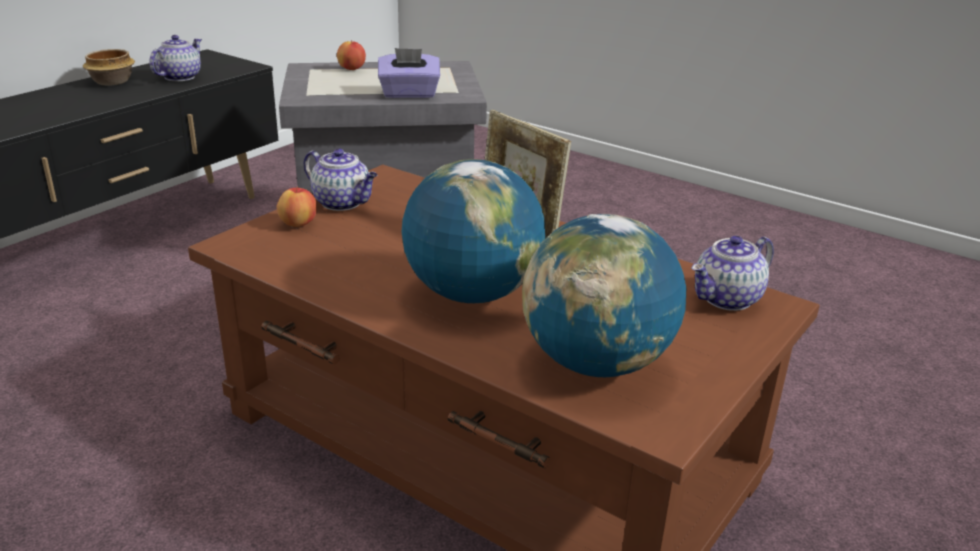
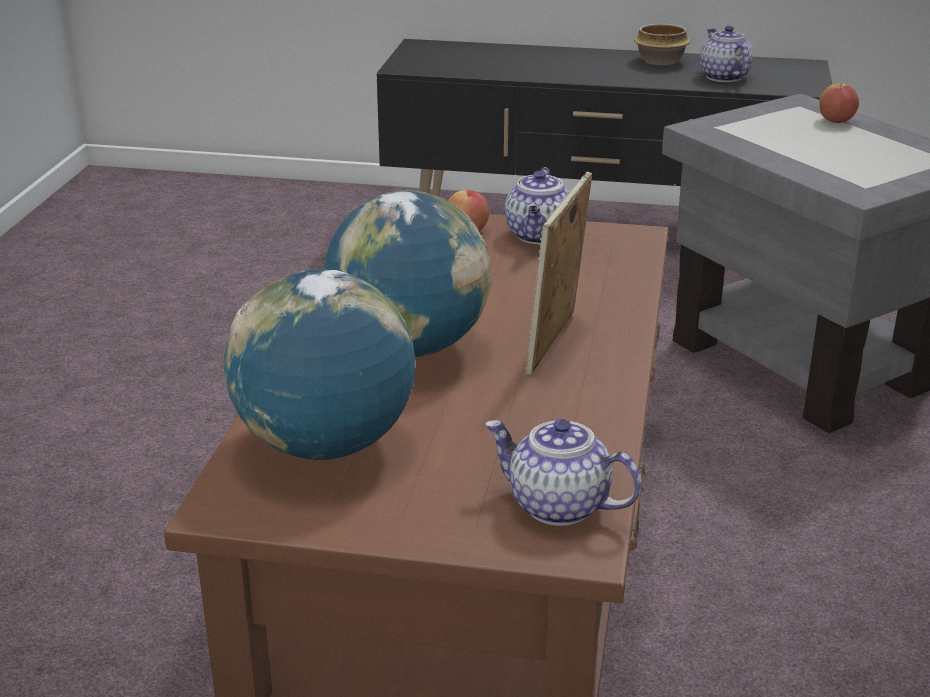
camera: 65 degrees right, 0 degrees up
teapot [150,35,202,81] -> teapot turned 105 degrees counterclockwise [699,25,753,82]
purple tissue box [378,48,440,98] -> none

